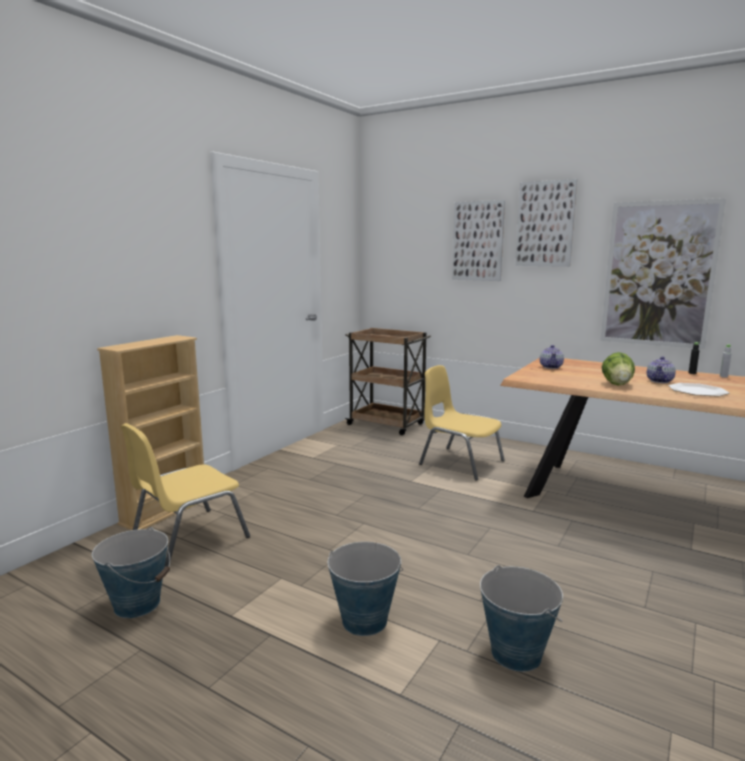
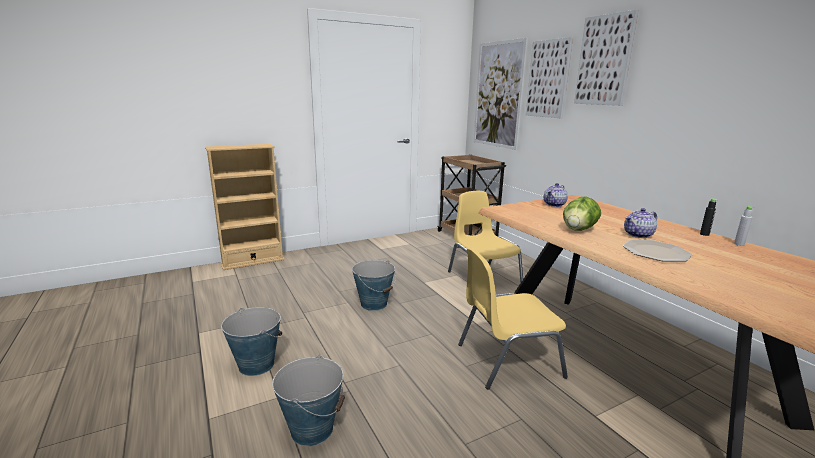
camera: 30 degrees right, 5 degrees up
bucket [92,527,170,618] -> bucket moved to [352,260,396,311]
yellow chair [120,423,250,567] -> yellow chair moved to [458,247,568,390]
picture [601,198,726,349] -> picture moved to [474,38,528,150]

